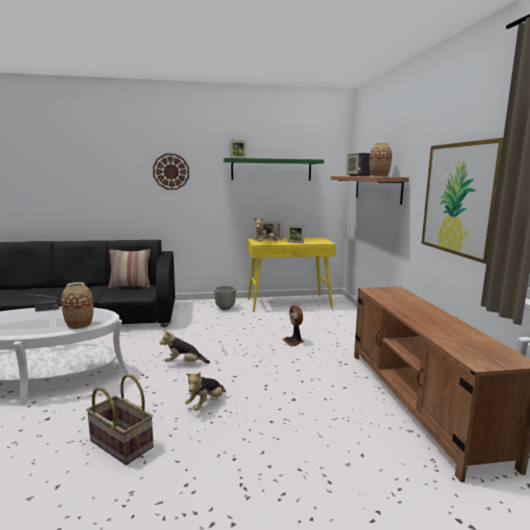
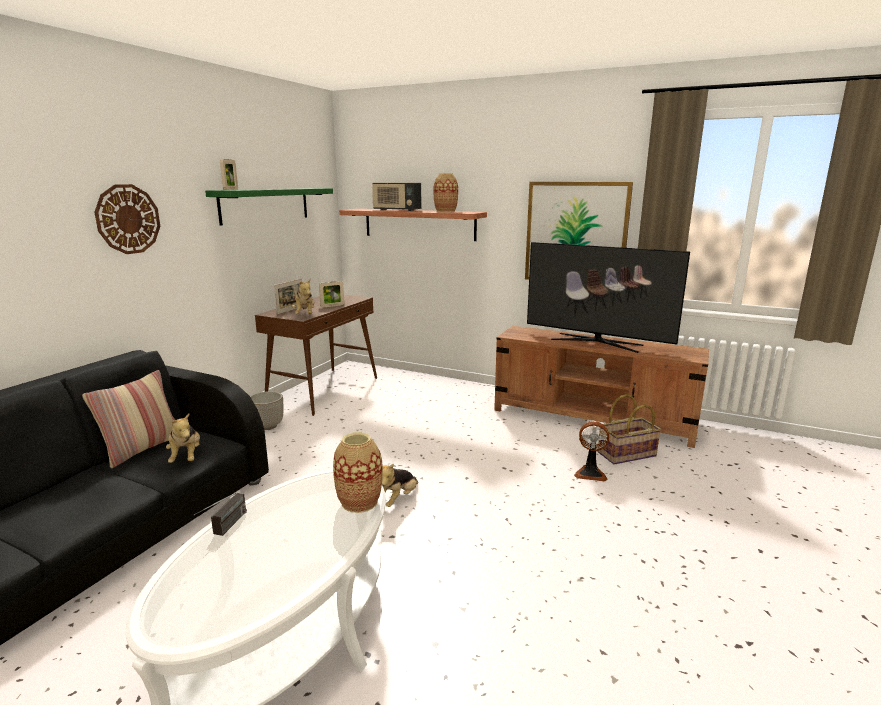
camera: 55 degrees left, 5 degrees up
basket [86,374,154,465] -> basket moved to [597,394,661,465]
plush toy [185,372,226,411] -> plush toy moved to [166,413,200,463]
yellow console table [247,238,336,312] -> brown console table [255,295,377,416]
fan [283,305,304,346] -> fan moved to [574,421,609,481]
none -> television [527,242,690,353]

